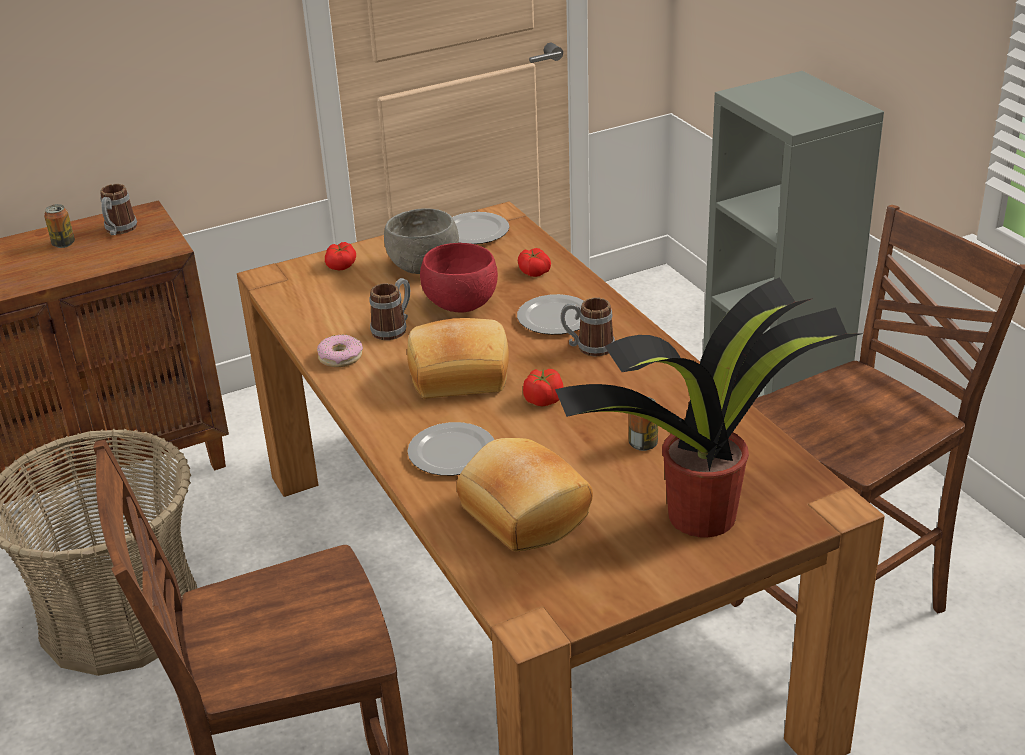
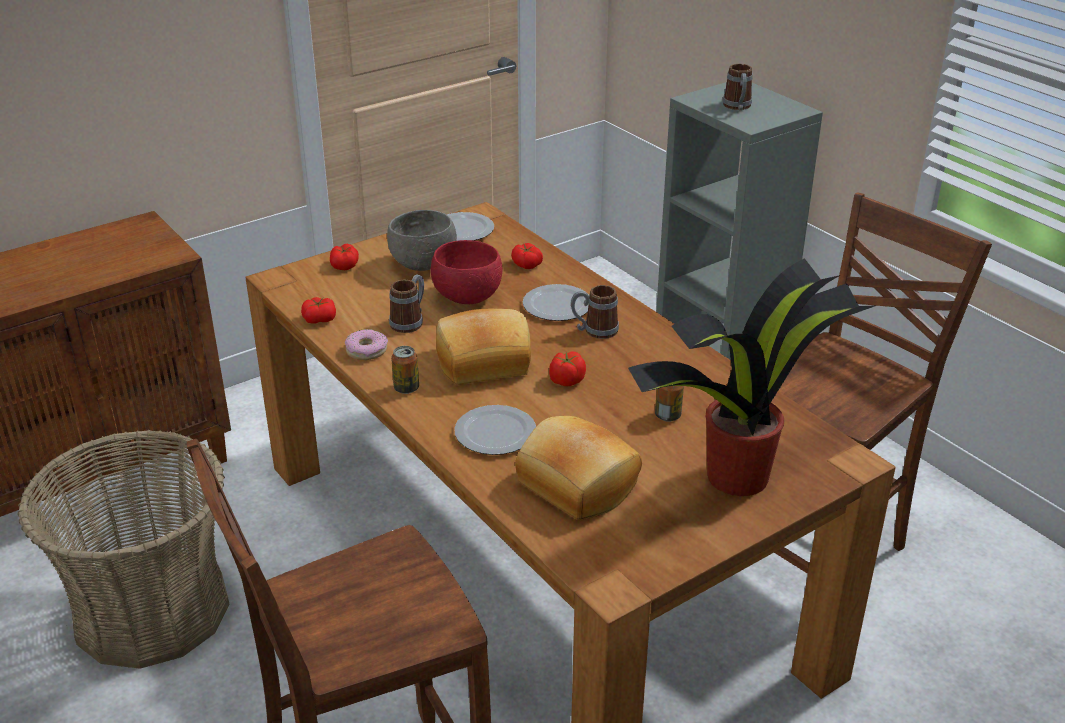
camera: 10 degrees left, 0 degrees up
can [44,204,75,248] -> can moved to [391,346,419,394]
mug [100,184,137,235] -> mug moved to [723,64,753,110]
none -> tomato [301,297,336,324]

